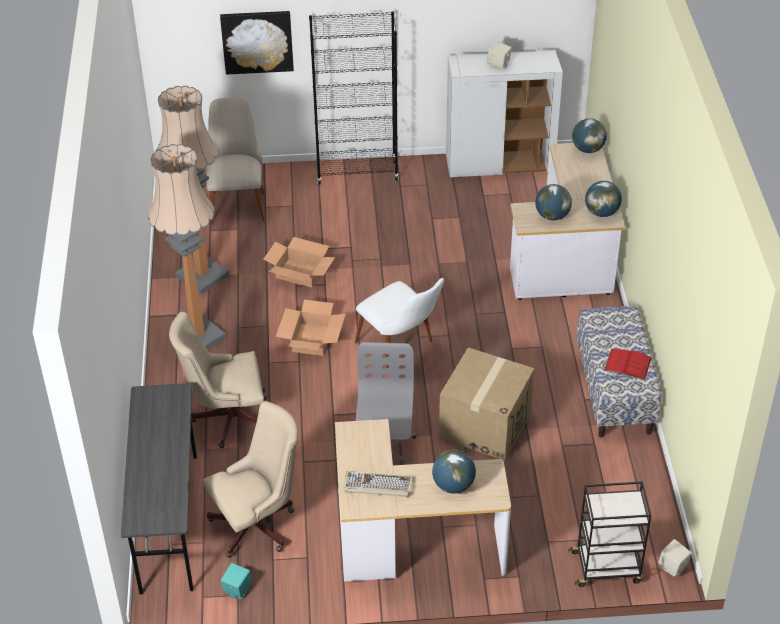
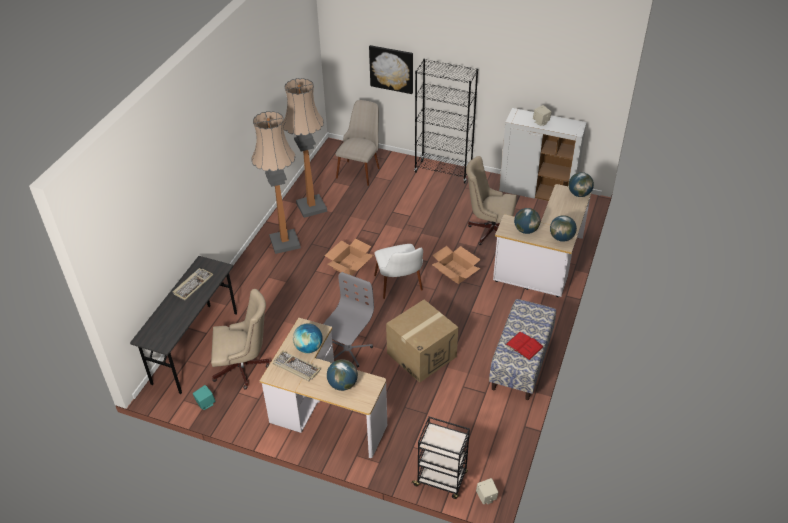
camera: 25 degrees right, 0 degrees up
beige office chair [169,312,267,448] -> beige office chair moved to [466,156,517,245]
cardboard box [263,237,335,288] -> cardboard box moved to [432,246,481,284]
none -> keyboard [173,268,213,300]
none -> globe [293,324,323,353]

